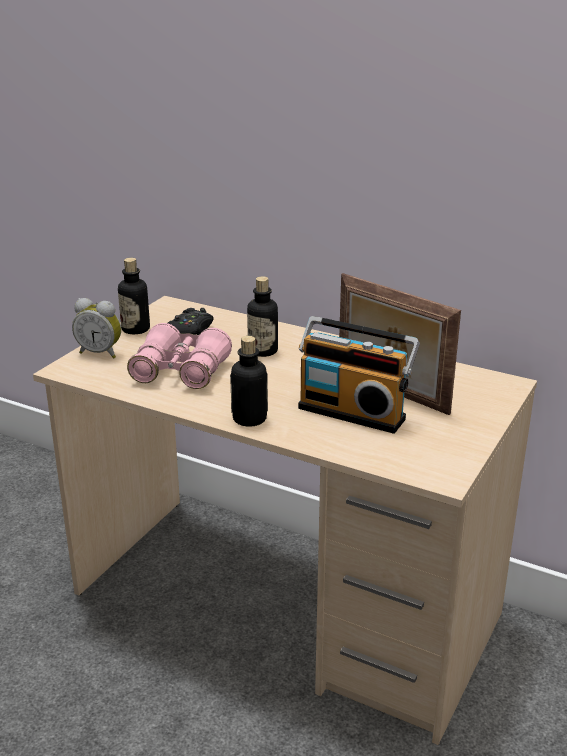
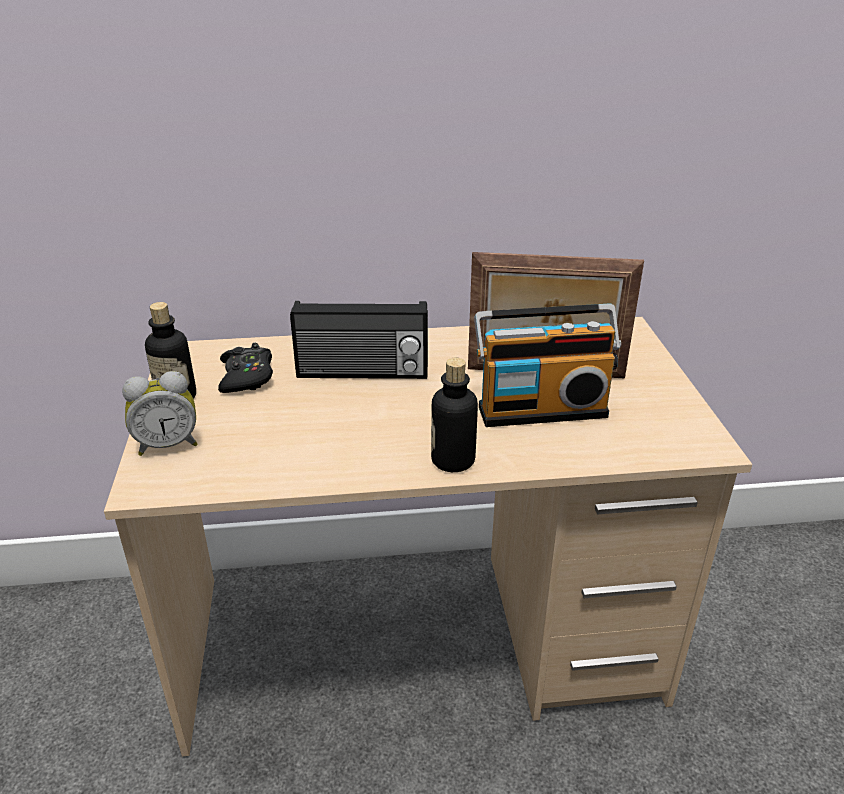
camera: 35 degrees left, 5 degrees up
pink binoculars [127,323,232,389] -> none
bottle [247,276,278,357] -> radio [290,301,428,379]

